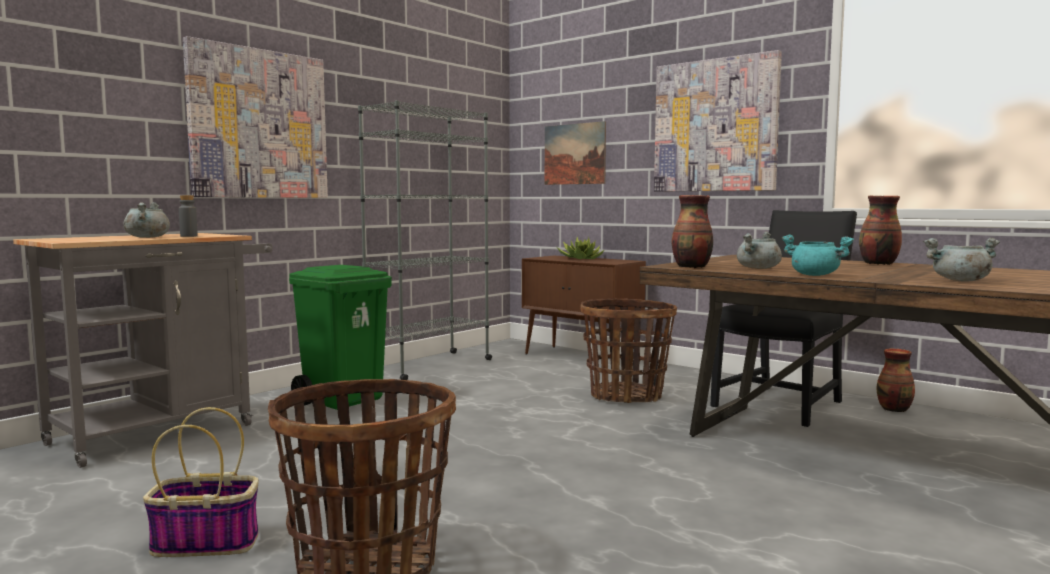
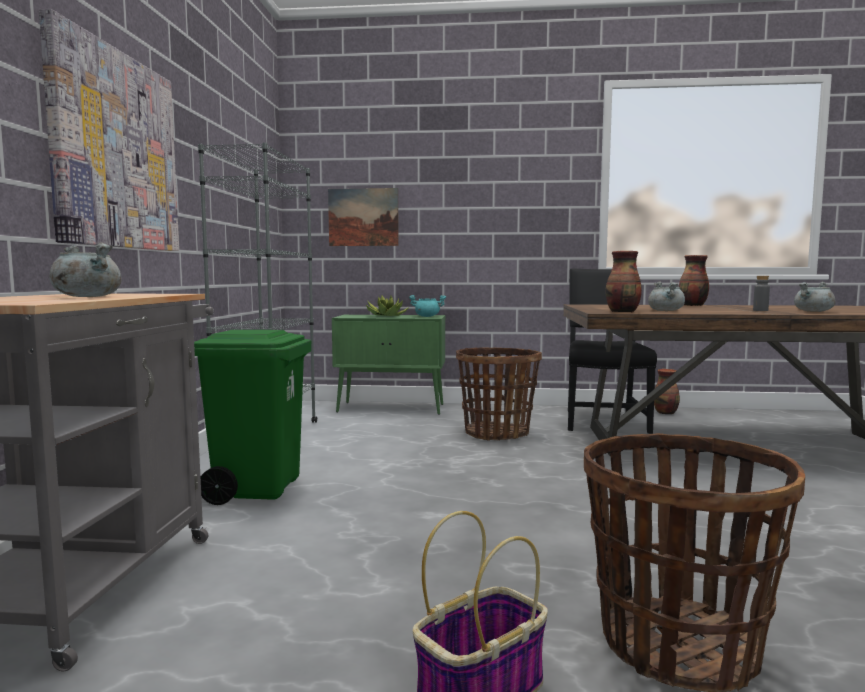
camera: 35 degrees left, 0 degrees up
grey bottle [179,195,198,237] -> grey bottle moved to [753,276,770,311]
brown cabinet [522,256,646,362] -> green cabinet [332,315,445,415]
picture [654,50,782,192] -> none
turquoise cooking pot [782,235,854,276] -> turquoise cooking pot moved to [409,295,446,317]

